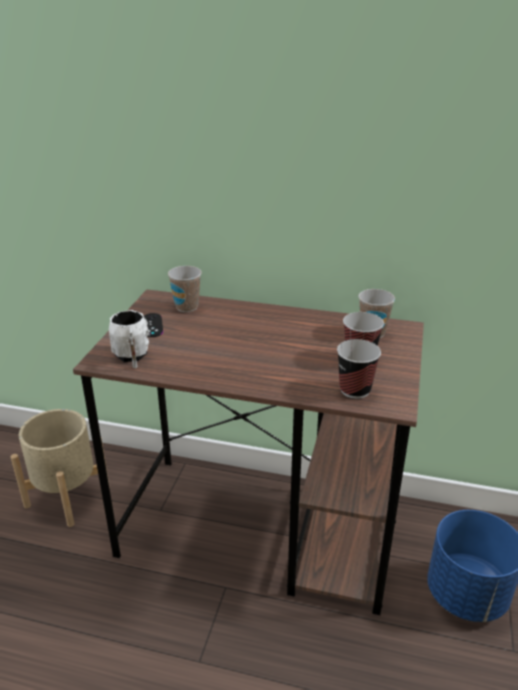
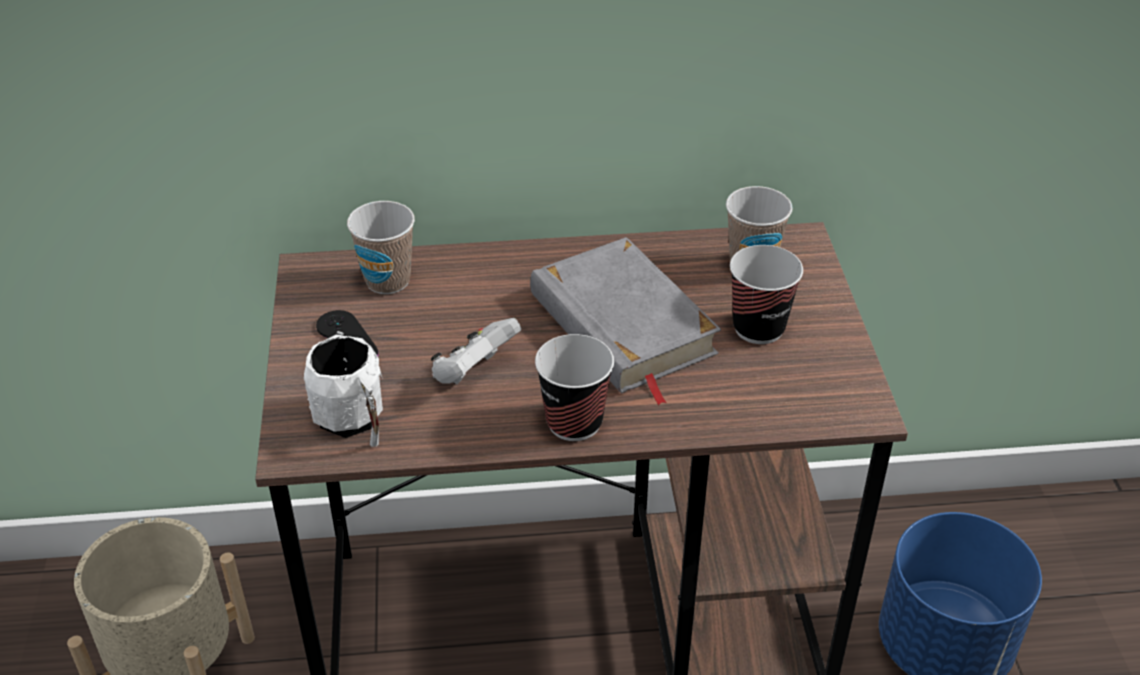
camera: 20 degrees left, 10 degrees up
cup [337,339,381,399] -> cup moved to [535,334,614,441]
none -> white game controller [431,318,521,384]
none -> grey book [530,237,721,405]

